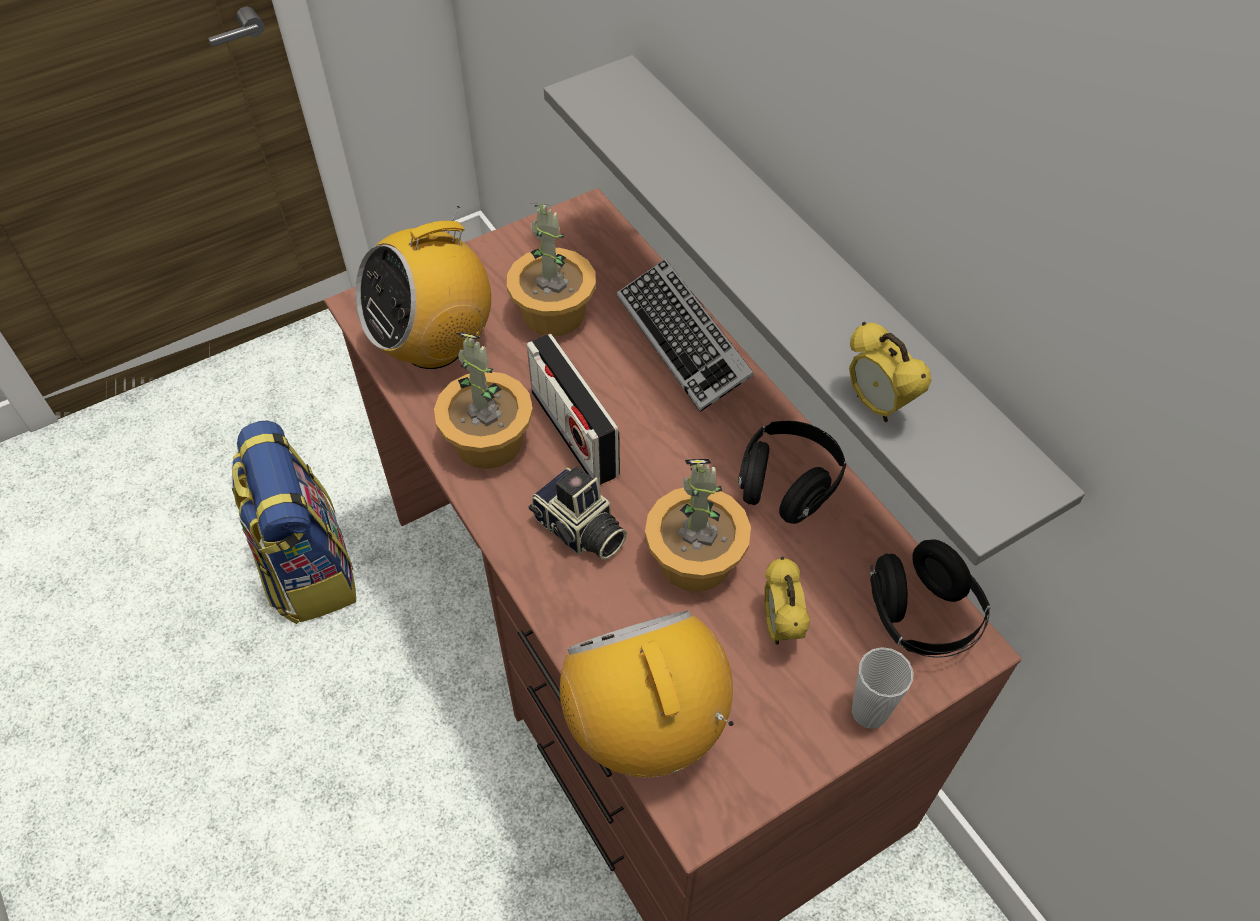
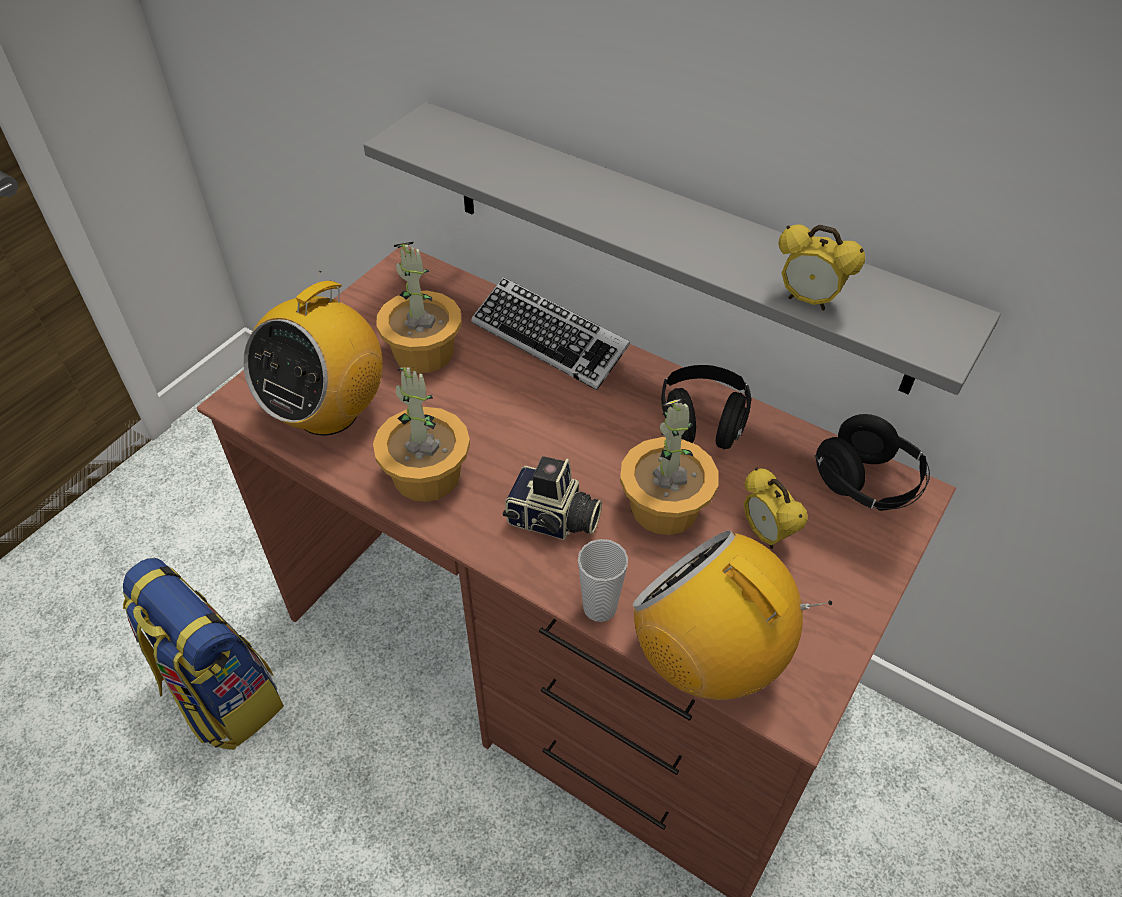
camera: 25 degrees left, 5 degrees down
radio [527,334,620,485] -> none
cup [852,647,913,729] -> cup moved to [578,539,628,622]

